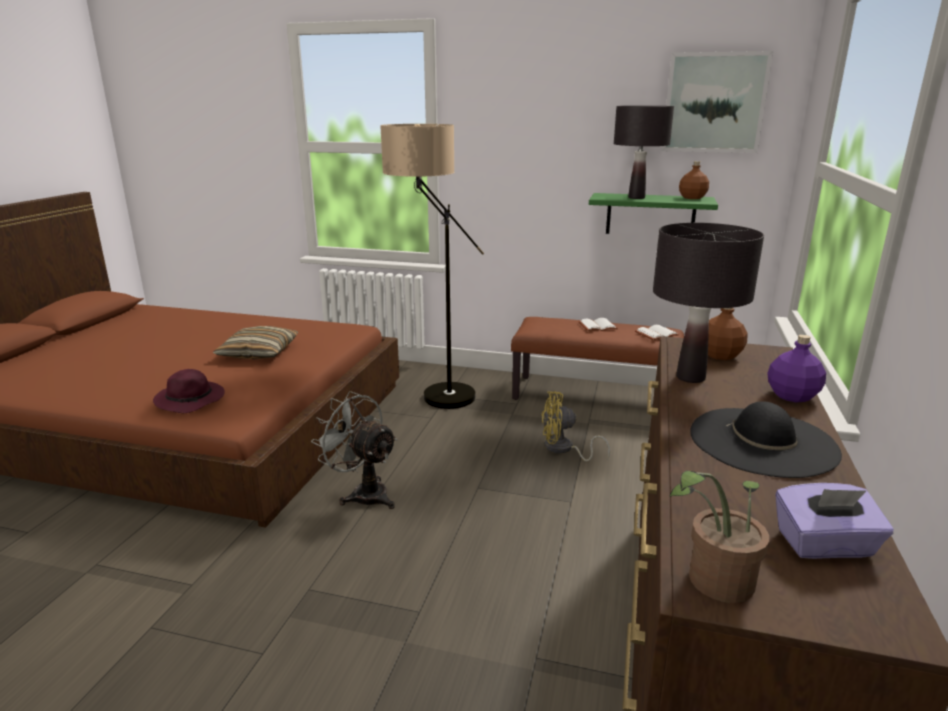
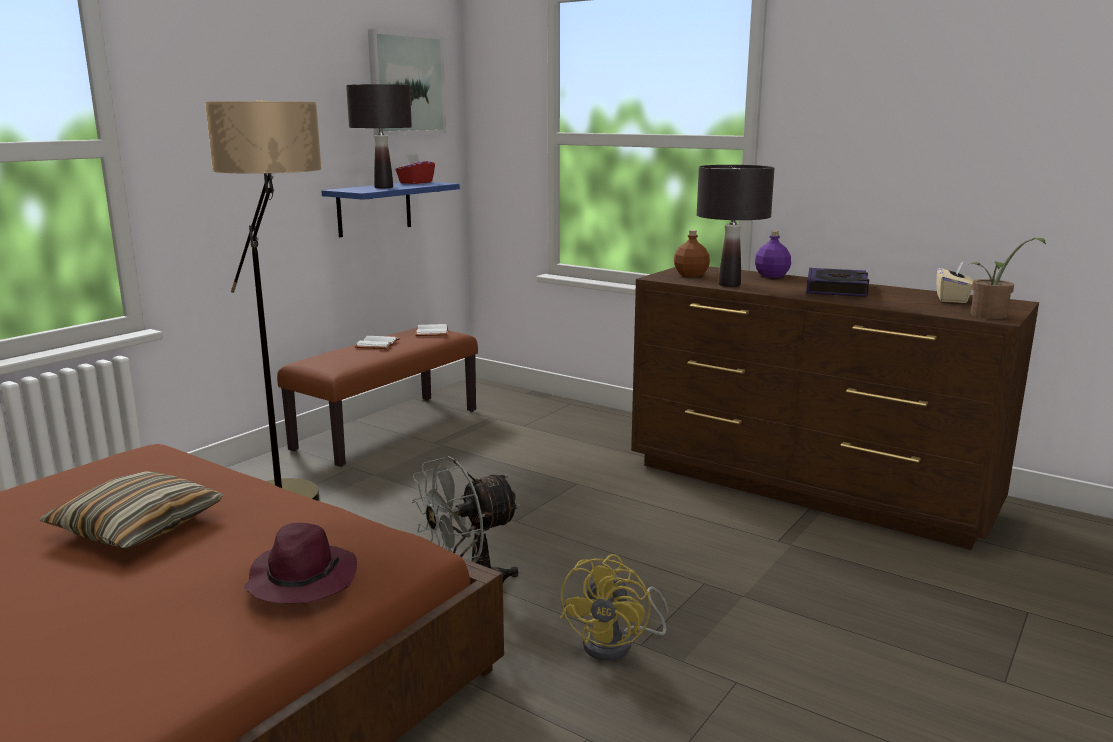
camera: 70 degrees left, 5 degrees down
yellow fan [541,391,610,461] -> yellow fan moved to [560,554,668,661]
green shelf [589,193,718,234] -> blue shelf [321,182,460,237]
brown bottle [679,161,709,199] -> red tissue box [395,154,435,184]
black hat [690,401,842,478] -> book [806,268,869,297]
purple tissue box [776,483,894,559] -> beige tissue box [936,261,973,303]

